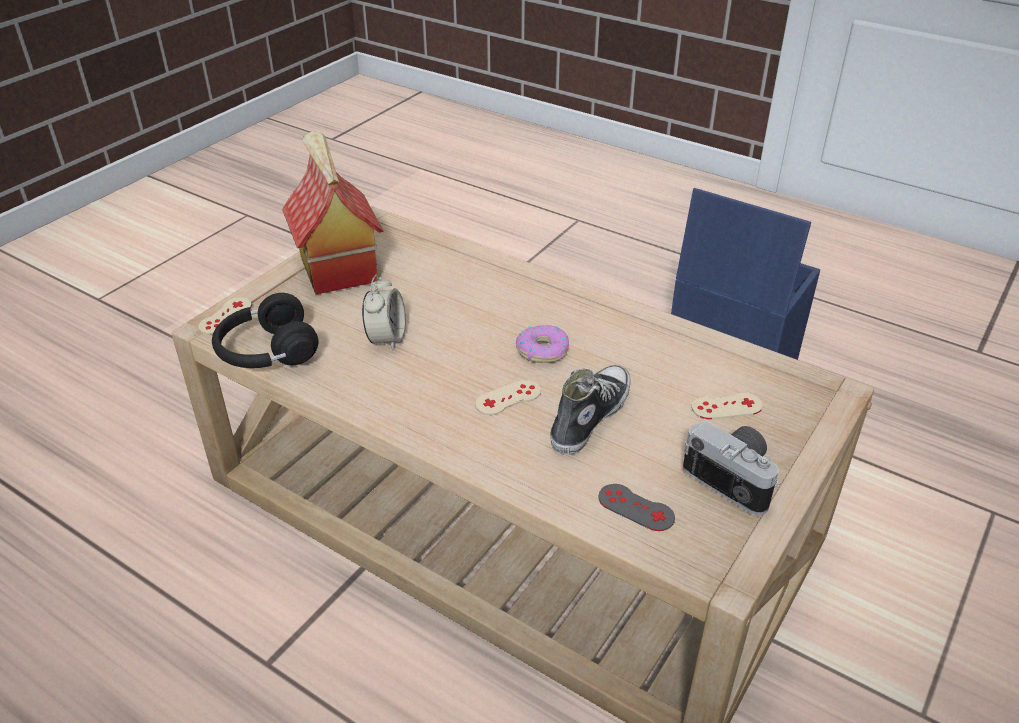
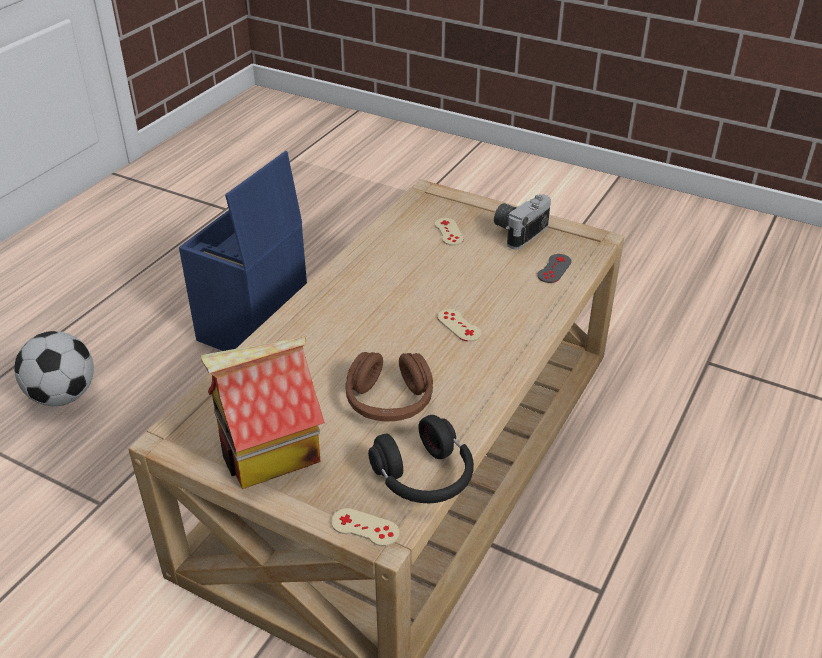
camera: 95 degrees left, 0 degrees up
alarm clock [362,275,406,351] -> brown headphones [345,352,433,421]
donut [516,325,569,363] -> none
shoe [550,365,631,455] -> none
none -> football [14,331,94,406]

